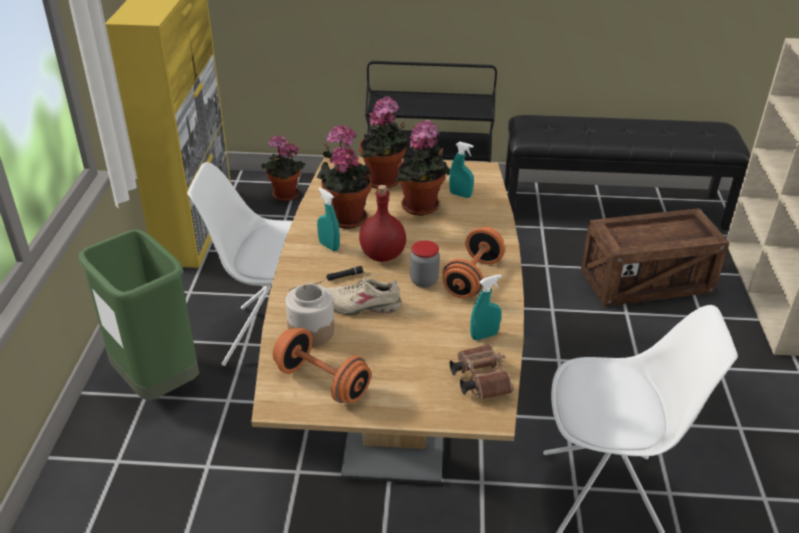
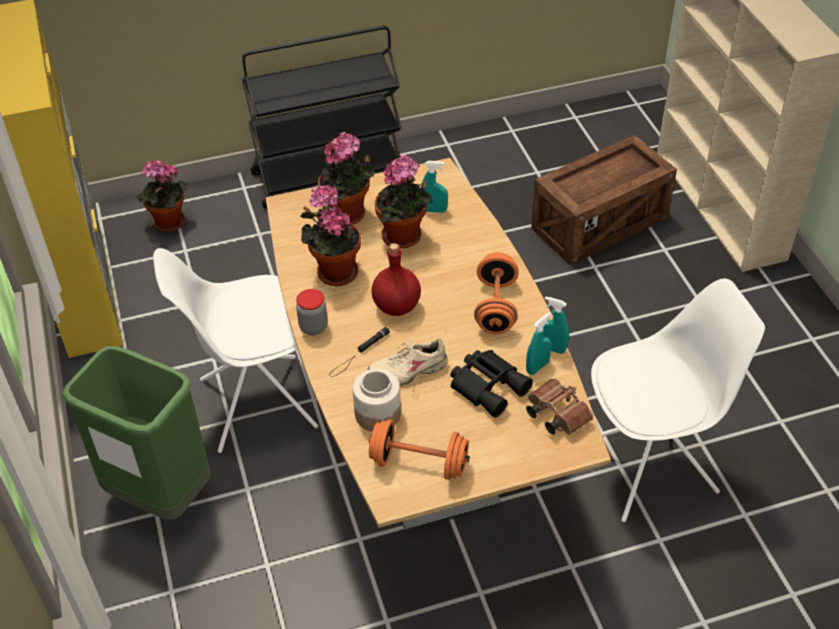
camera: 20 degrees left, 10 degrees up
turquoise spray bottle [317,187,340,251] -> turquoise spray bottle moved to [543,296,569,354]
jar [410,240,440,288] -> jar moved to [296,289,328,335]
black bench [504,115,750,230] -> none
none -> black binoculars [450,350,533,418]

